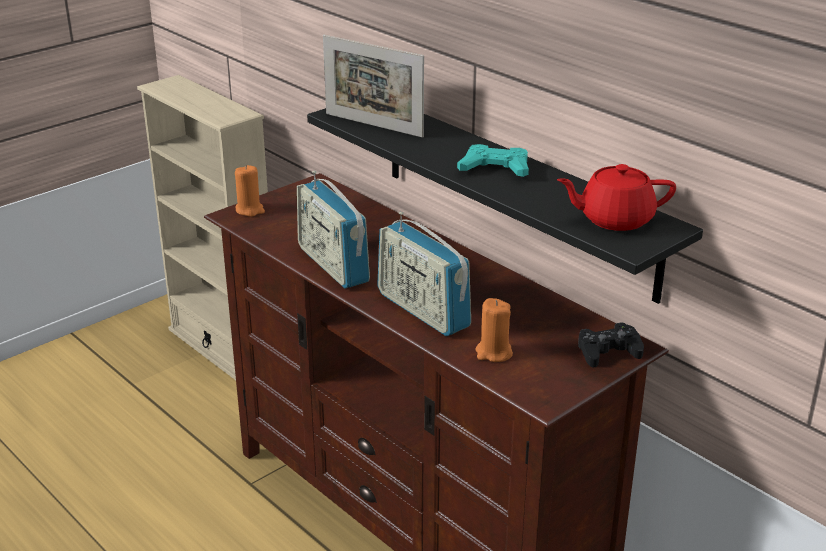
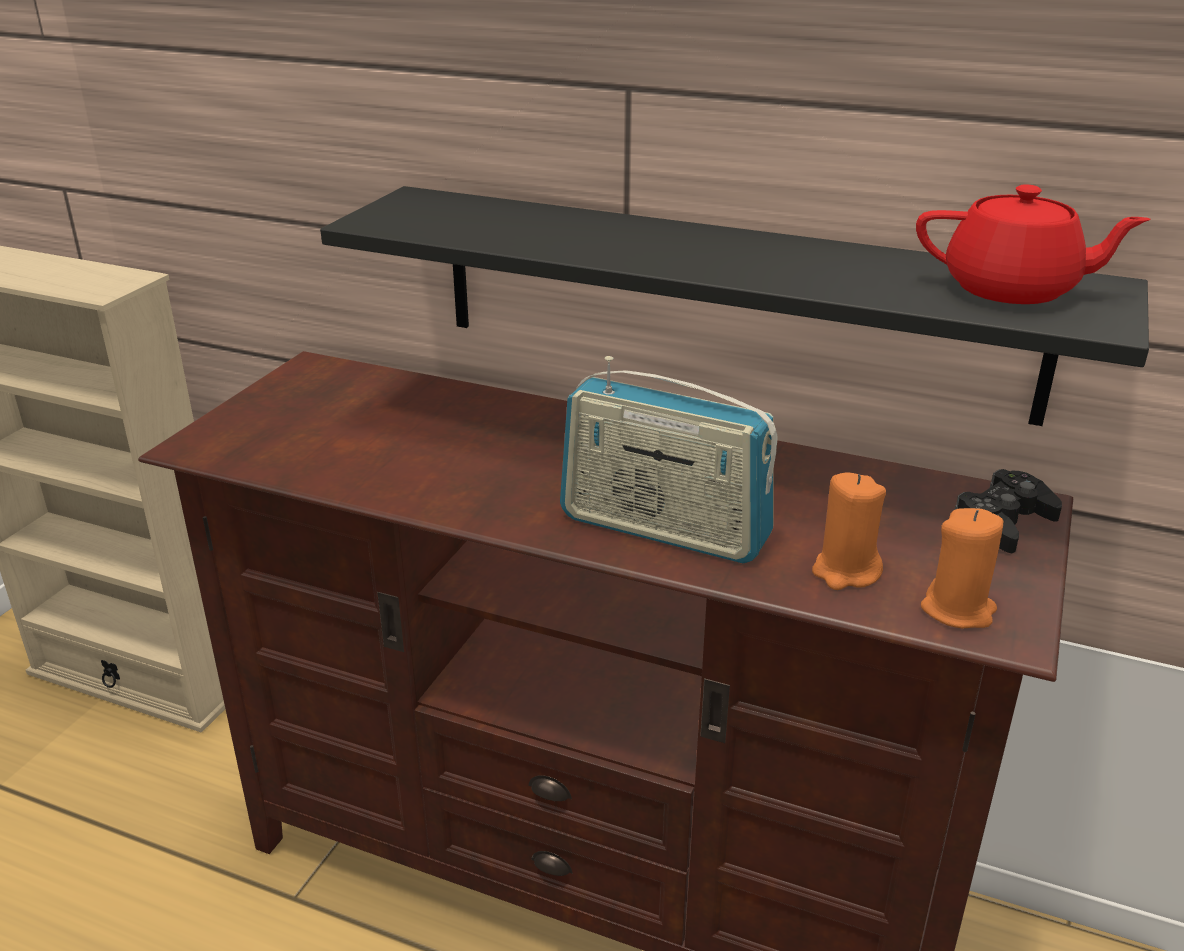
camera: 25 degrees left, 0 degrees up
orange candle [235,165,265,217] -> orange candle moved to [921,508,1003,628]
radio [297,171,370,288] -> none
picture frame [323,35,424,138] -> none
turquoise game controller [457,144,529,177] -> none
red teapot [557,164,676,231] -> red teapot turned 135 degrees counterclockwise [916,184,1150,304]

